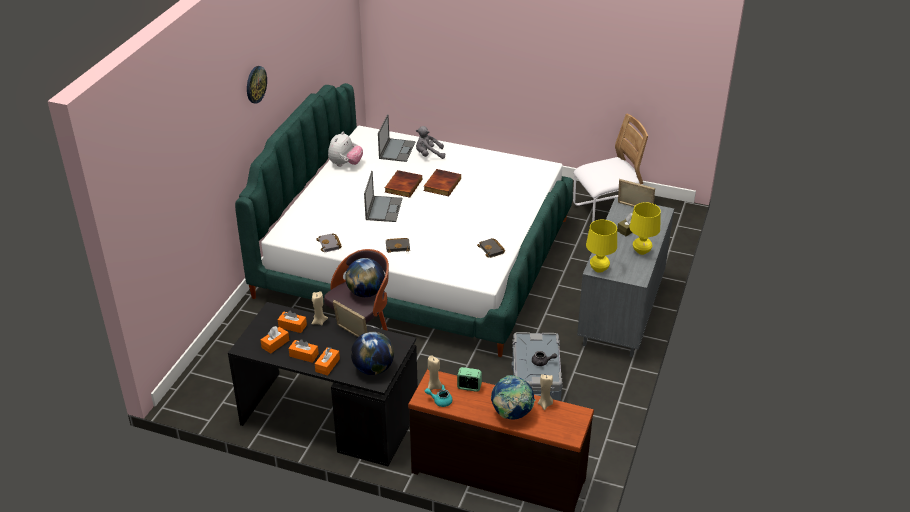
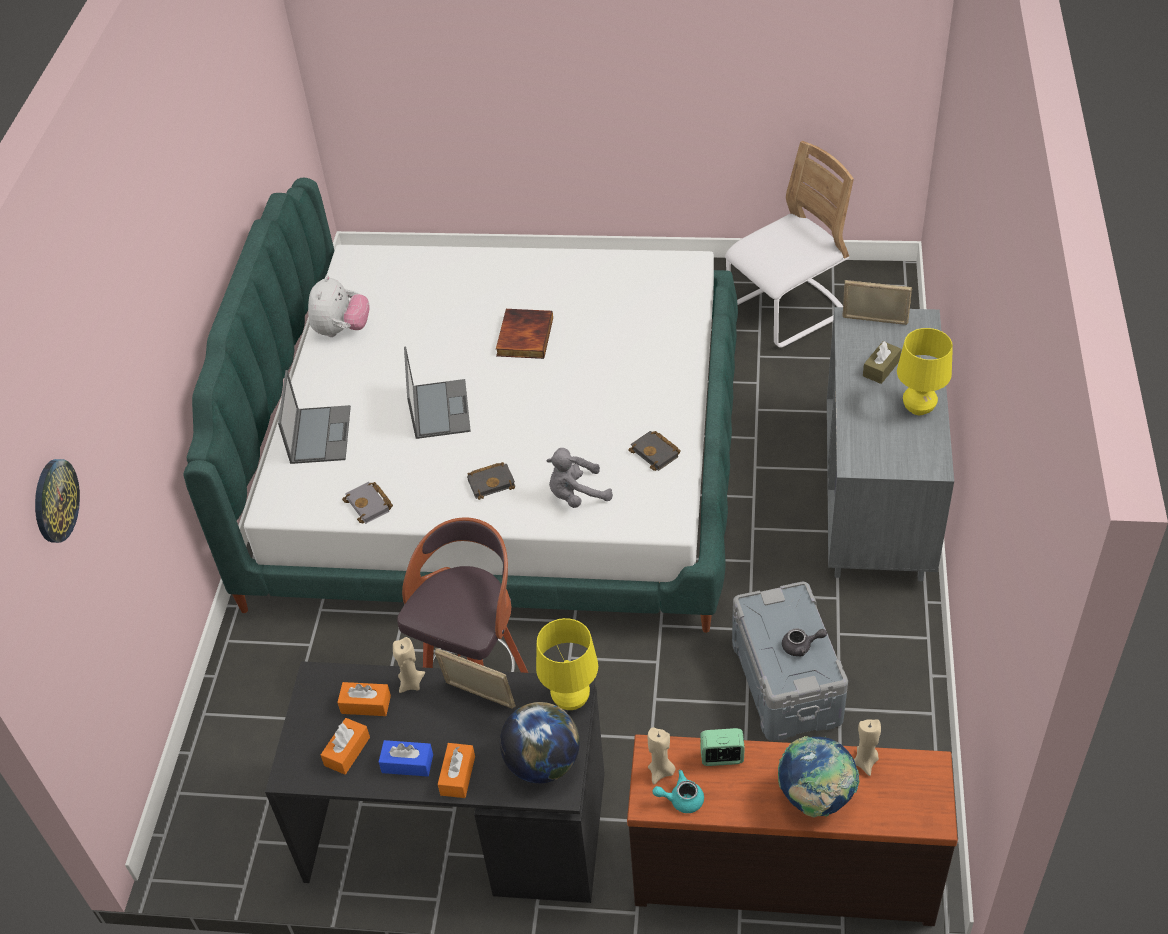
camera: 10 degrees left, 10 degrees up
wall clock [247,66,267,104] -> wall clock moved to [35,459,80,543]
orange tissue box [289,339,319,363] -> blue tissue box [379,740,433,777]
globe [345,258,385,297] -> none
laptop [378,114,415,162] -> laptop moved to [278,370,351,464]
book [385,170,422,198] -> none
grey plush toy [416,126,445,159] -> grey plush toy moved to [546,448,613,508]
yellow table lamp [586,220,617,273] -> yellow table lamp moved to [536,618,598,710]

